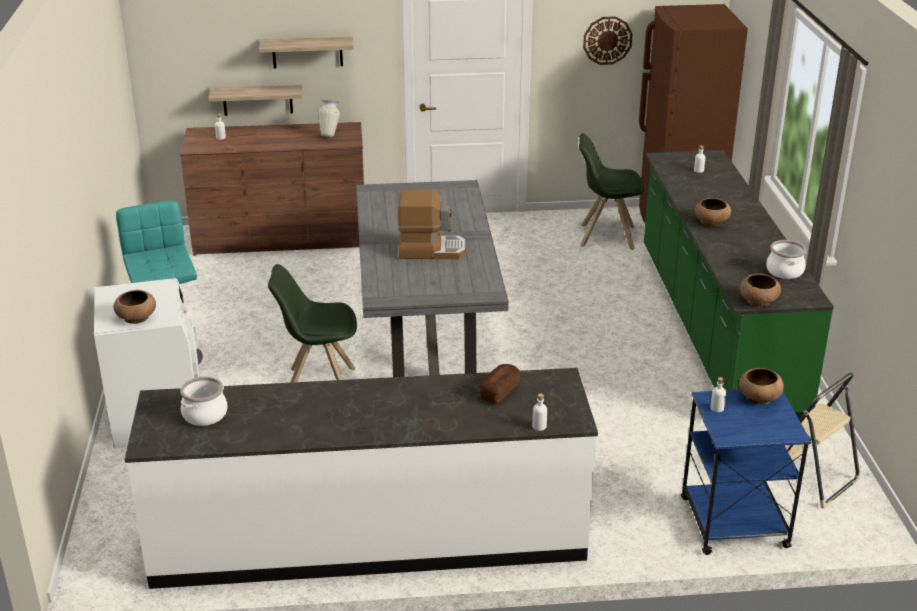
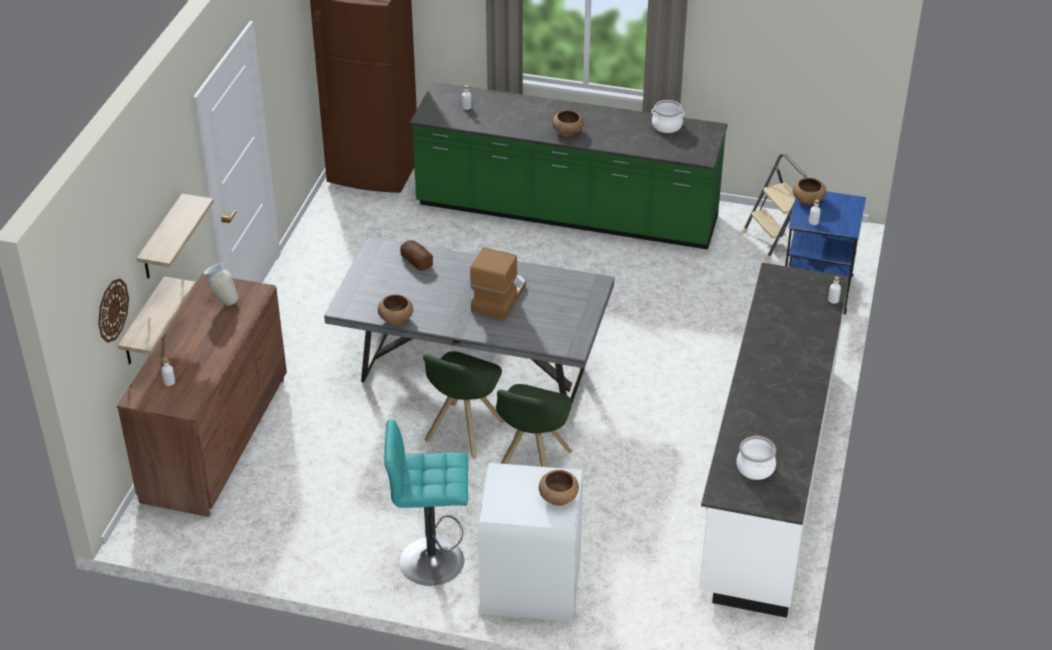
camera: 70 degrees left, 10 degrees up
bread [479,364,520,404] -> bread moved to [400,240,433,271]
green chair [579,133,644,250] -> green chair moved to [423,351,505,459]
wall clock [583,16,633,65] -> wall clock moved to [98,278,129,343]
brown bowl [740,273,781,307] -> brown bowl moved to [378,294,413,325]

